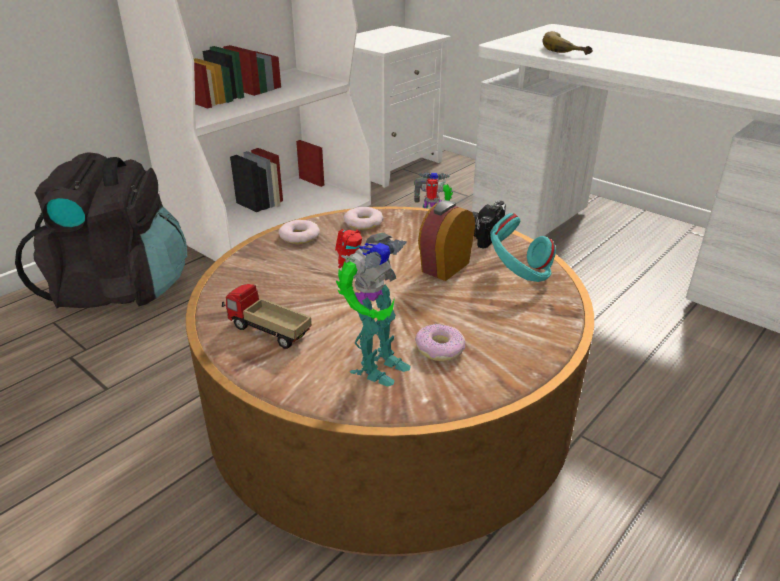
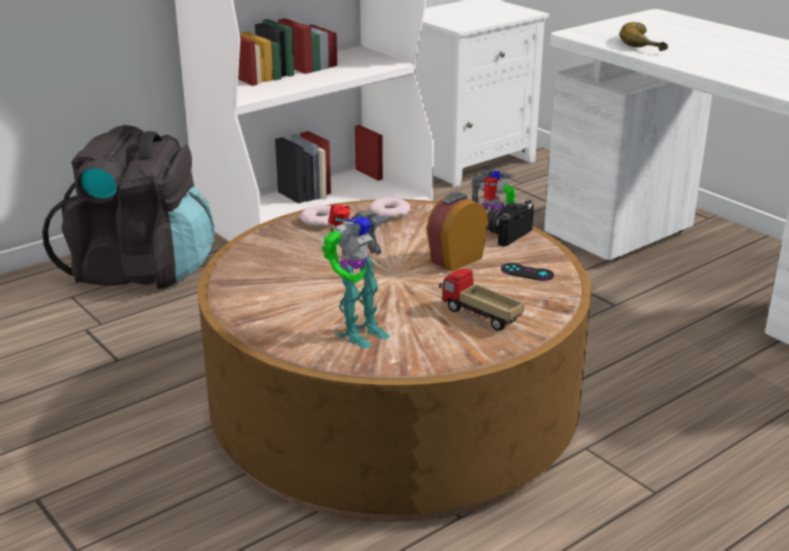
camera: 10 degrees right, 5 degrees down
toy truck [222,284,312,349] -> toy truck moved to [439,269,524,331]
donut [415,324,465,362] -> none
turquoise headphones [490,213,556,282] -> black game controller [501,263,554,281]

